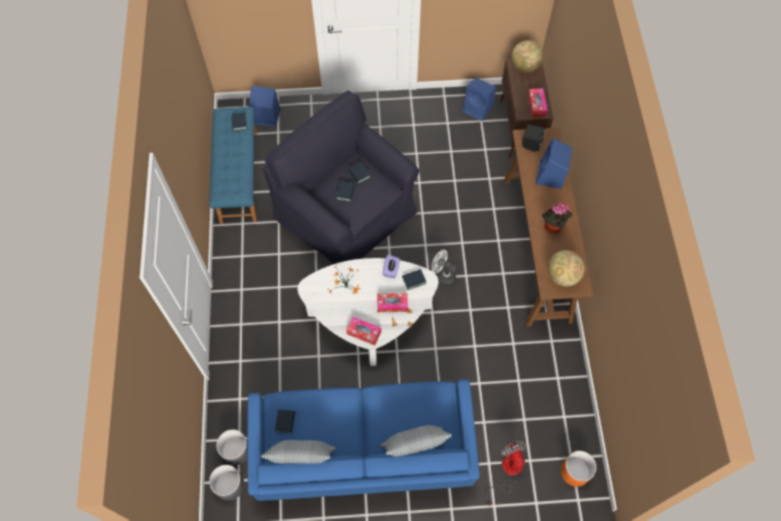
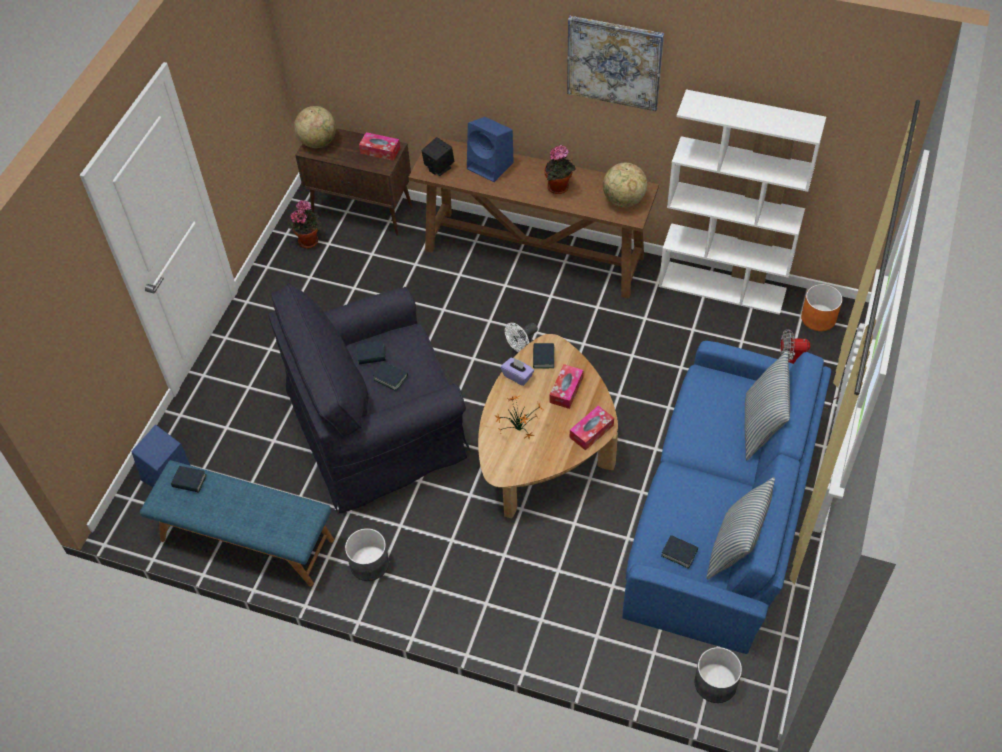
camera: 65 degrees left, 10 degrees down
grey planter [216,429,248,465] -> grey planter moved to [345,528,389,581]
white coffee table [298,258,438,366] -> brown coffee table [478,334,618,518]
blue speaker [462,78,496,122] -> potted plant [287,200,322,249]
none -> picture [567,16,664,111]
none -> white bookcase [659,90,826,315]

